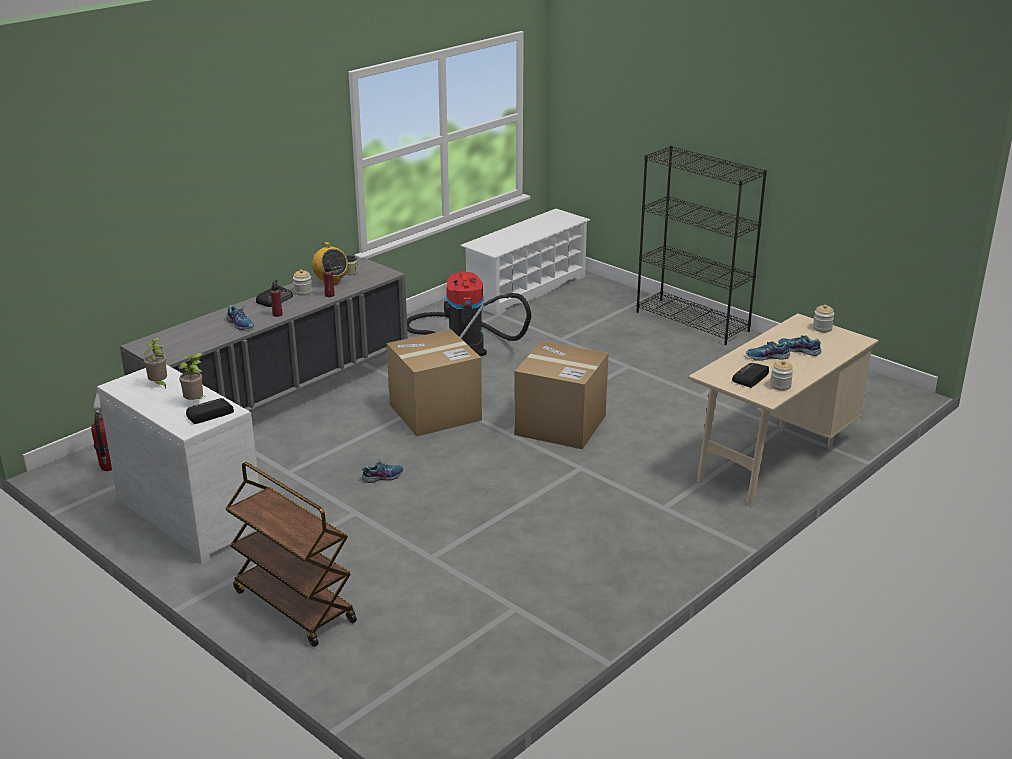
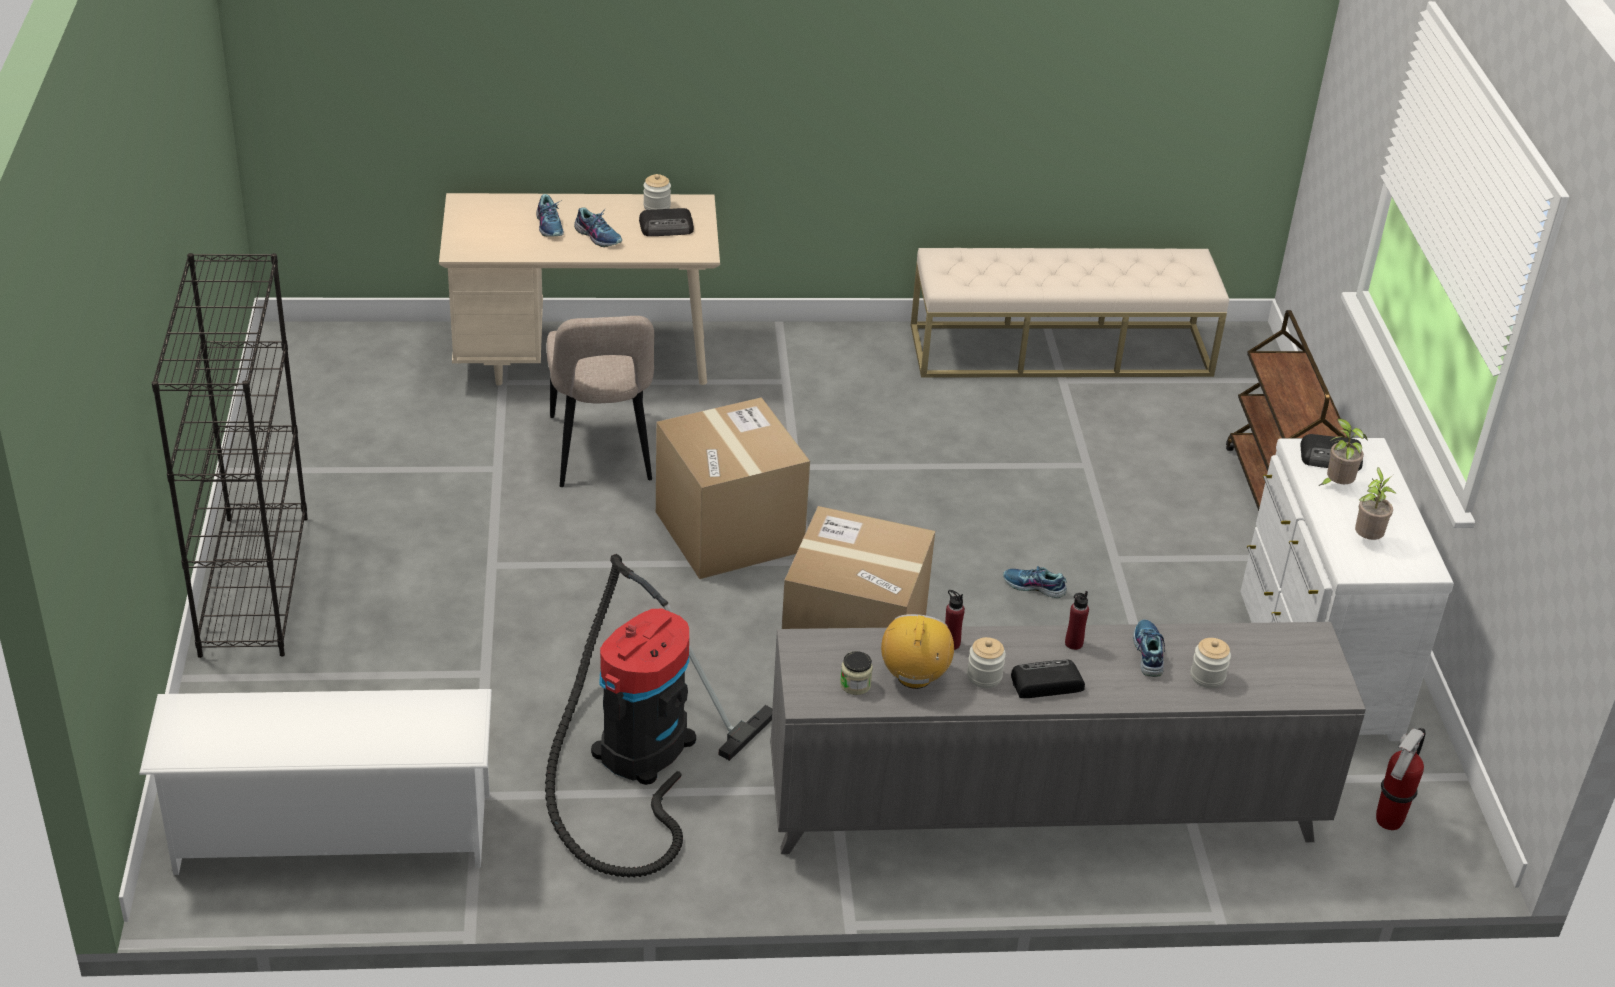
camera: 140 degrees left, 10 degrees up
jar [813,305,834,332] -> jar moved to [1191,638,1231,688]
none -> beige chair [546,316,654,487]
none -> beige bench [911,248,1229,378]

